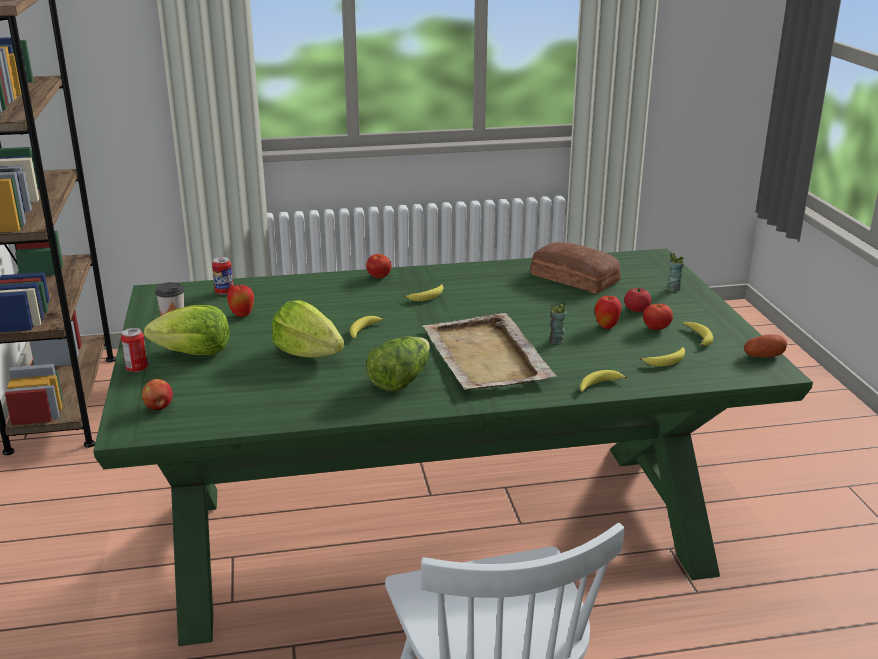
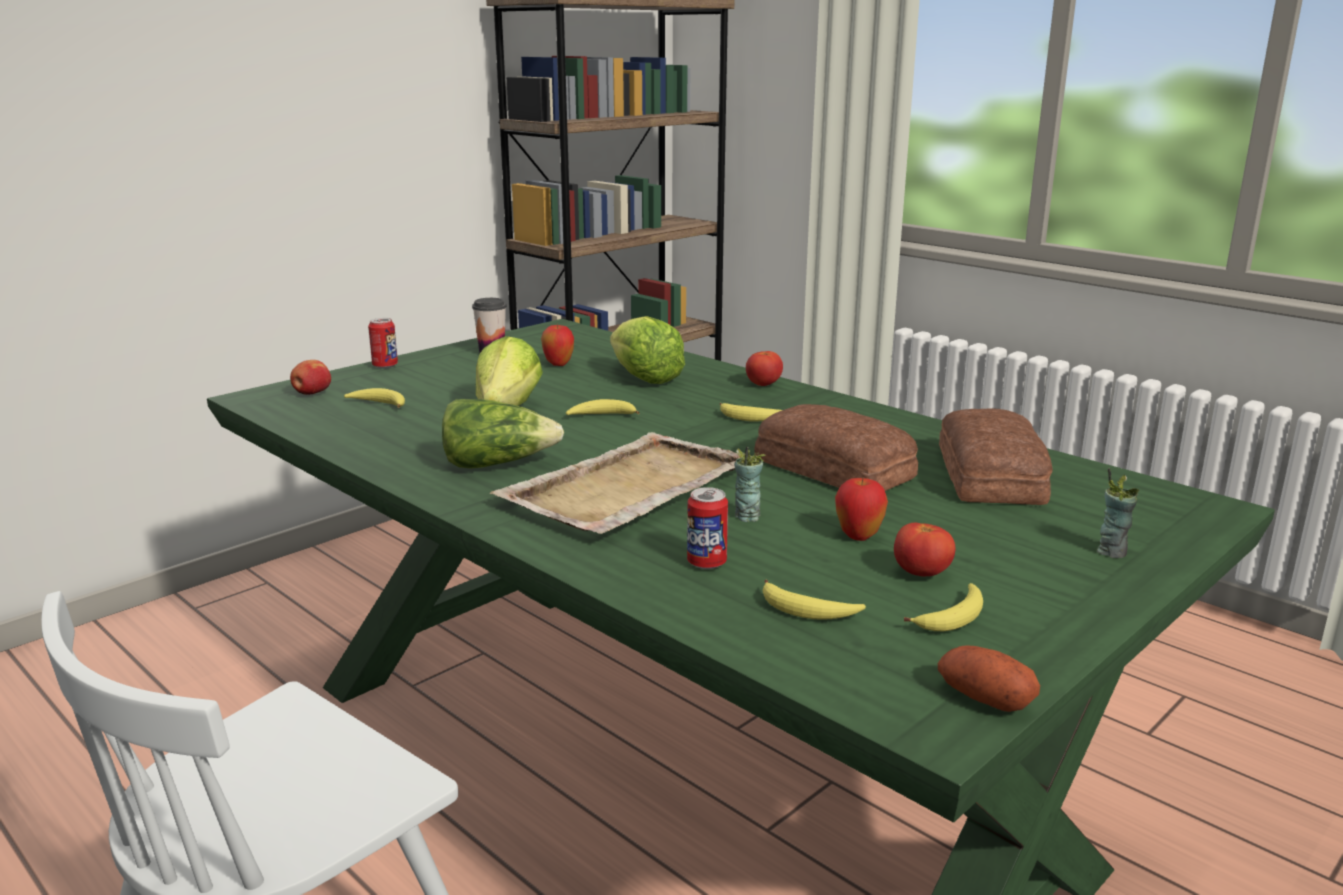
camera: 55 degrees right, 5 degrees down
lettuce [144,305,230,355] -> lettuce moved to [610,316,685,384]
can [212,257,233,295] -> can moved to [687,487,728,569]
banana [580,370,628,392] -> banana moved to [344,388,405,408]
tomato [624,288,652,312] -> none
none -> bread [754,404,918,491]

